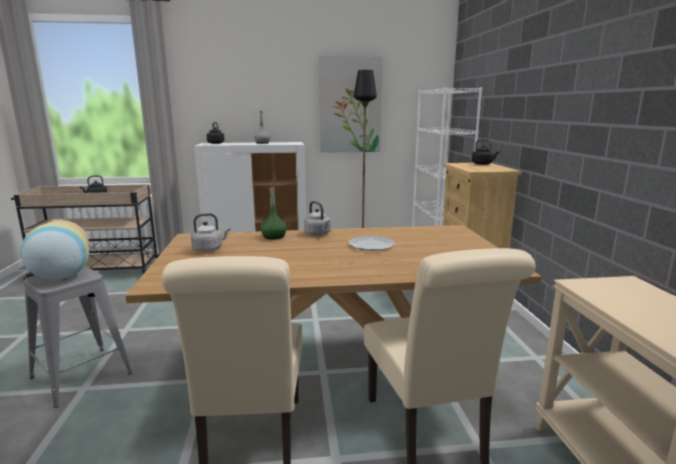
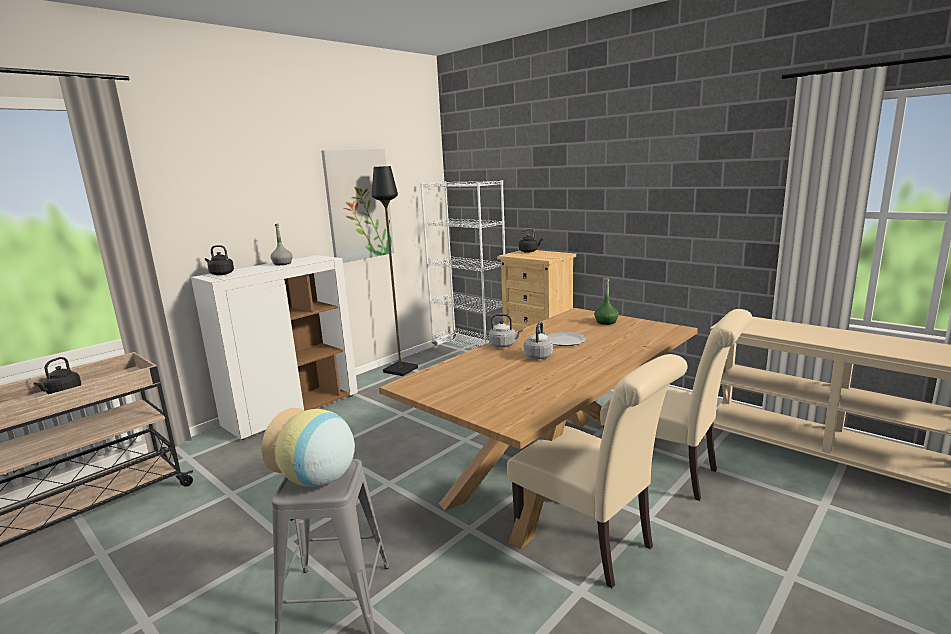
camera: 40 degrees left, 0 degrees up
grey kettle [191,213,231,252] -> grey kettle moved to [524,322,553,359]
green bottle [260,186,287,239] -> green bottle moved to [594,278,619,325]

